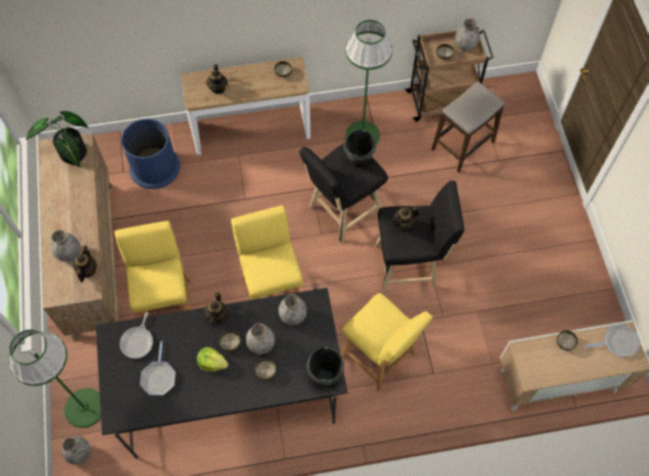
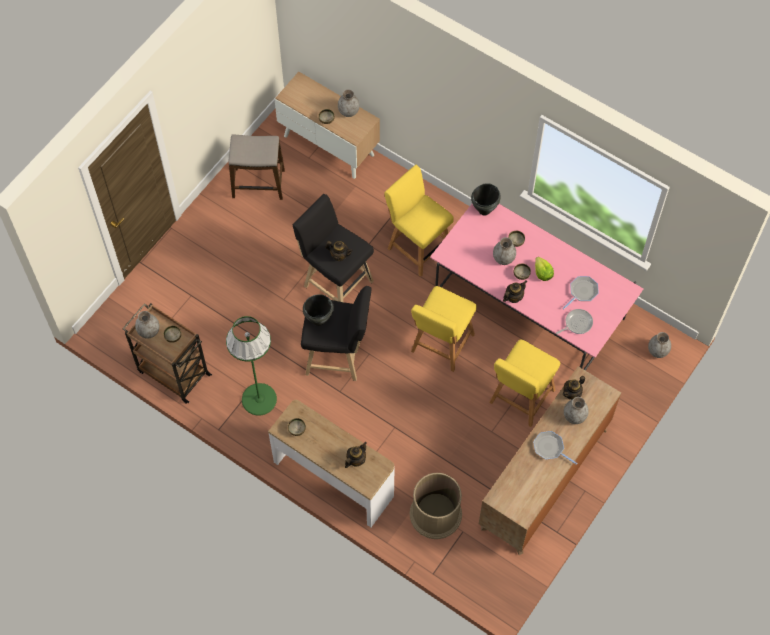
camera: 135 degrees left, 0 degrees up
green floor lamp [9,330,101,428] -> none
potted plant [26,111,89,167] -> none
black dining table [96,287,348,459] -> pink dining table [430,204,643,371]
blue trash can [121,118,180,189] -> brown trash can [410,473,462,539]
grey vase [279,294,307,326] -> grey vase moved to [338,89,360,117]
yellow chair [340,293,433,392] -> yellow chair turned 45 degrees counterclockwise [384,165,454,277]
stool [431,81,504,173] -> stool moved to [228,135,285,200]
frying pan [585,324,640,357] -> frying pan moved to [533,431,577,465]

